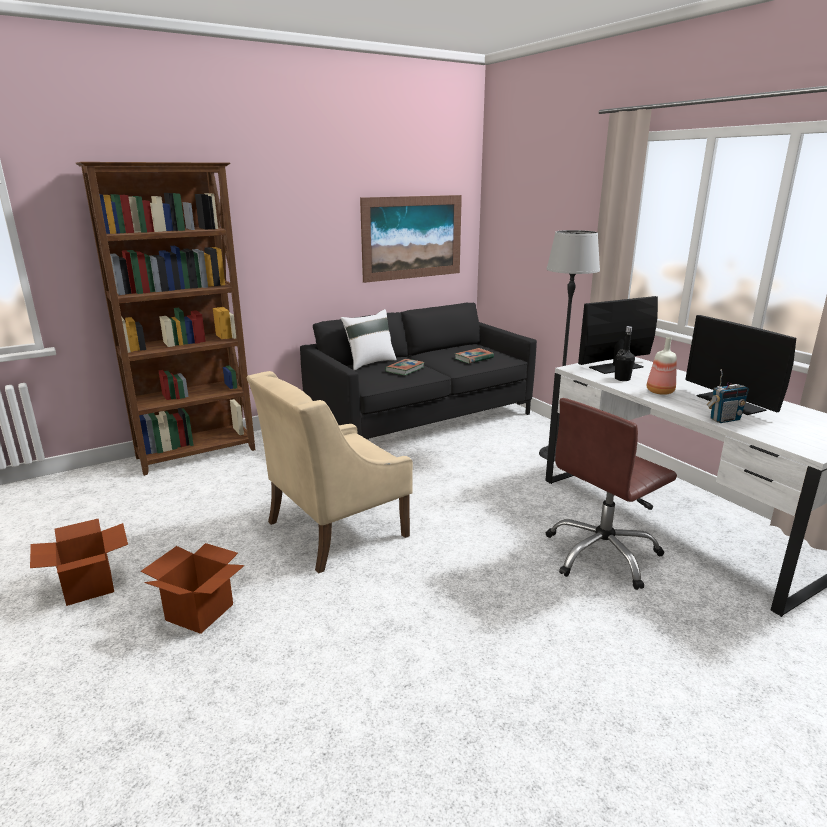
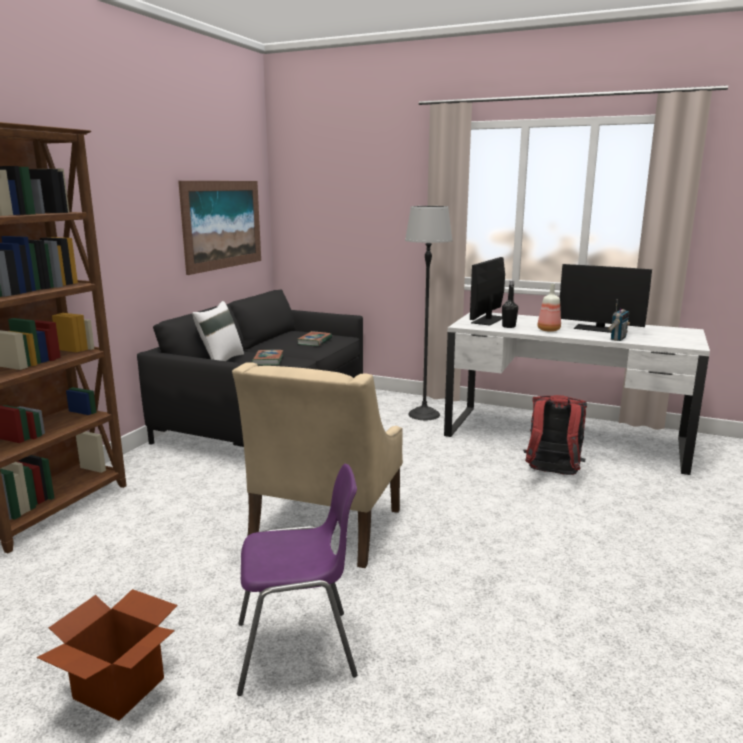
camera: 35 degrees left, 5 degrees down
cardboard box [140,543,245,634] -> purple chair [237,464,358,696]
brown office chair [546,398,677,590] -> red backpack [523,395,587,475]

